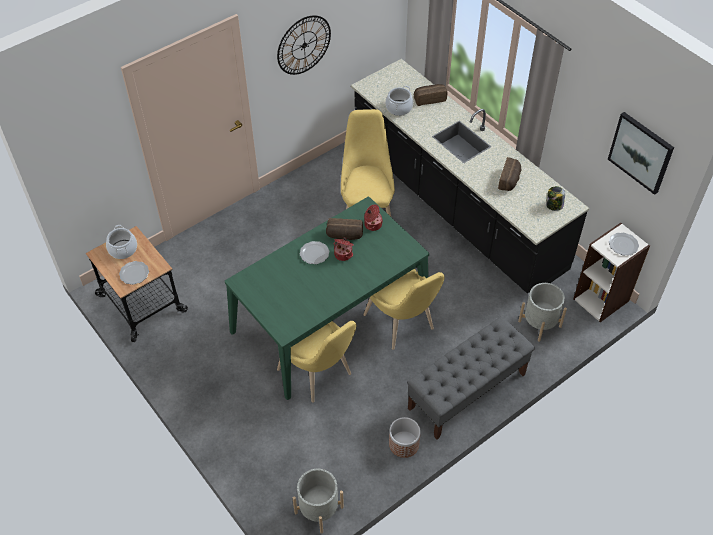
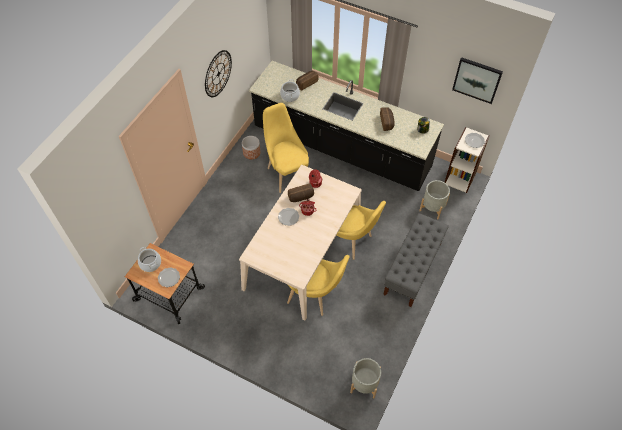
camera: 25 degrees left, 5 degrees up
green dining table [225,197,429,400] -> beige dining table [239,165,362,321]
planter [389,417,421,458] -> planter moved to [242,136,261,159]

